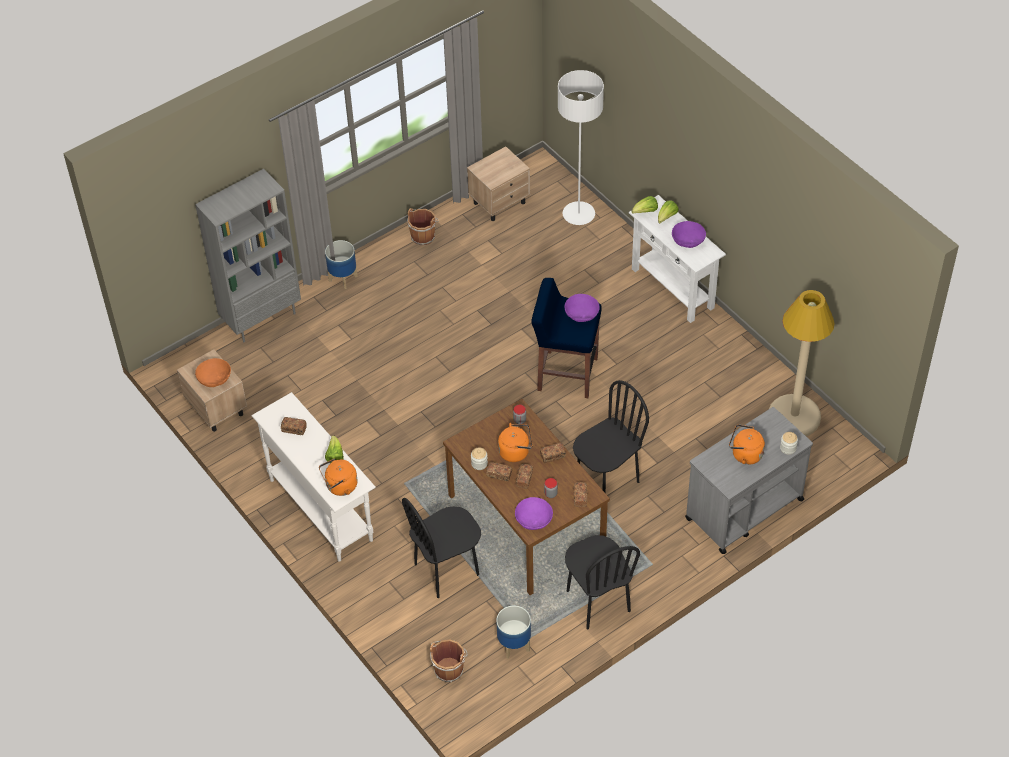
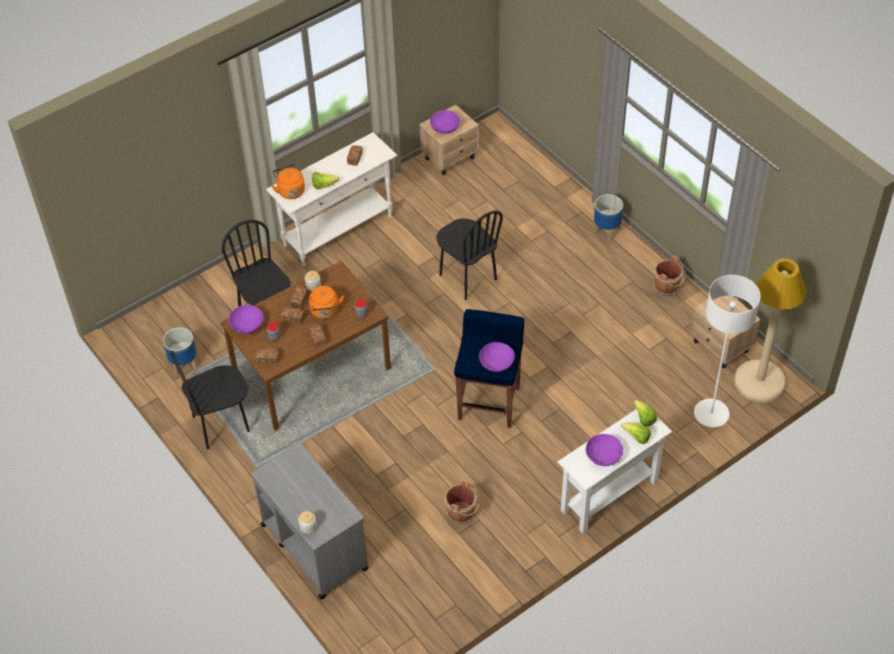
camera: 90 degrees right, 0 degrees up
grey bookcase [195,169,301,343] -> none
orange bowl [195,358,231,387] -> purple bowl [430,110,460,134]
brown bucket [430,640,467,682] -> brown bucket moved to [444,480,480,524]
black chair [573,380,649,493] -> black chair moved to [437,210,503,300]
orange kettle [729,424,765,465] -> none
beige floor lamp [769,290,835,436] -> beige floor lamp moved to [734,258,807,403]

